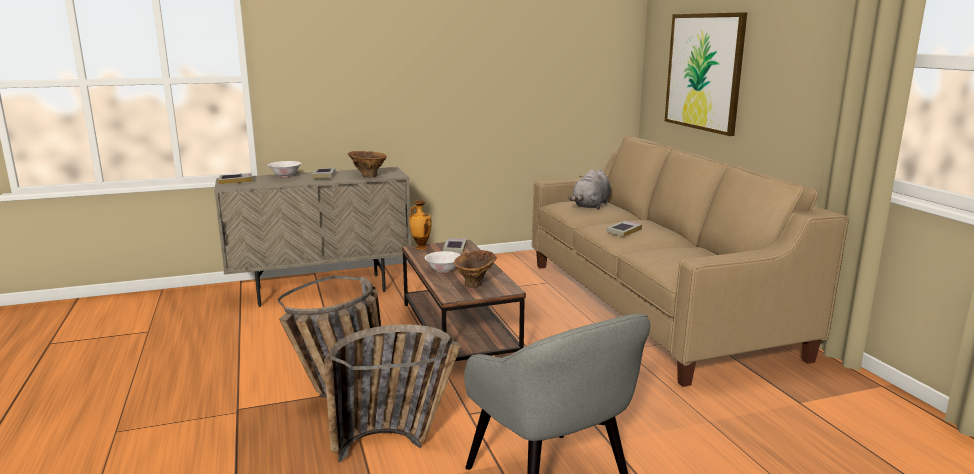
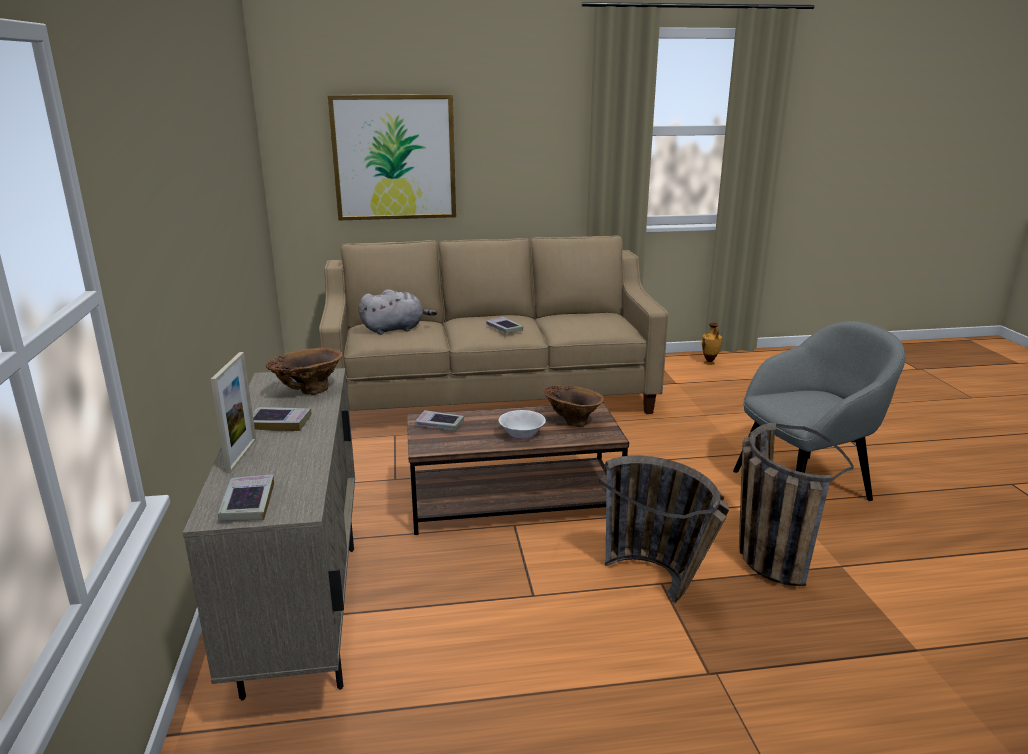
camera: 80 degrees left, 5 degrees up
white bowl [268,161,302,177] -> picture frame [211,352,256,473]
vase [409,200,432,250] -> vase moved to [702,322,722,365]
grey plush toy [568,169,611,209] -> grey plush toy turned 60 degrees counterclockwise [358,289,437,335]

